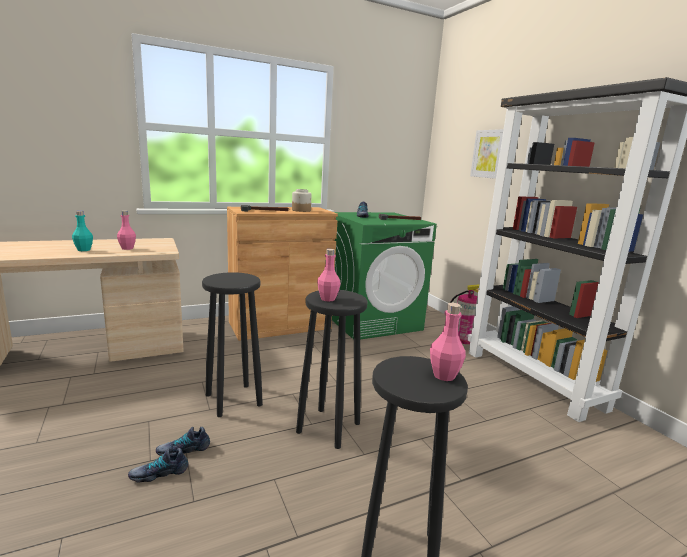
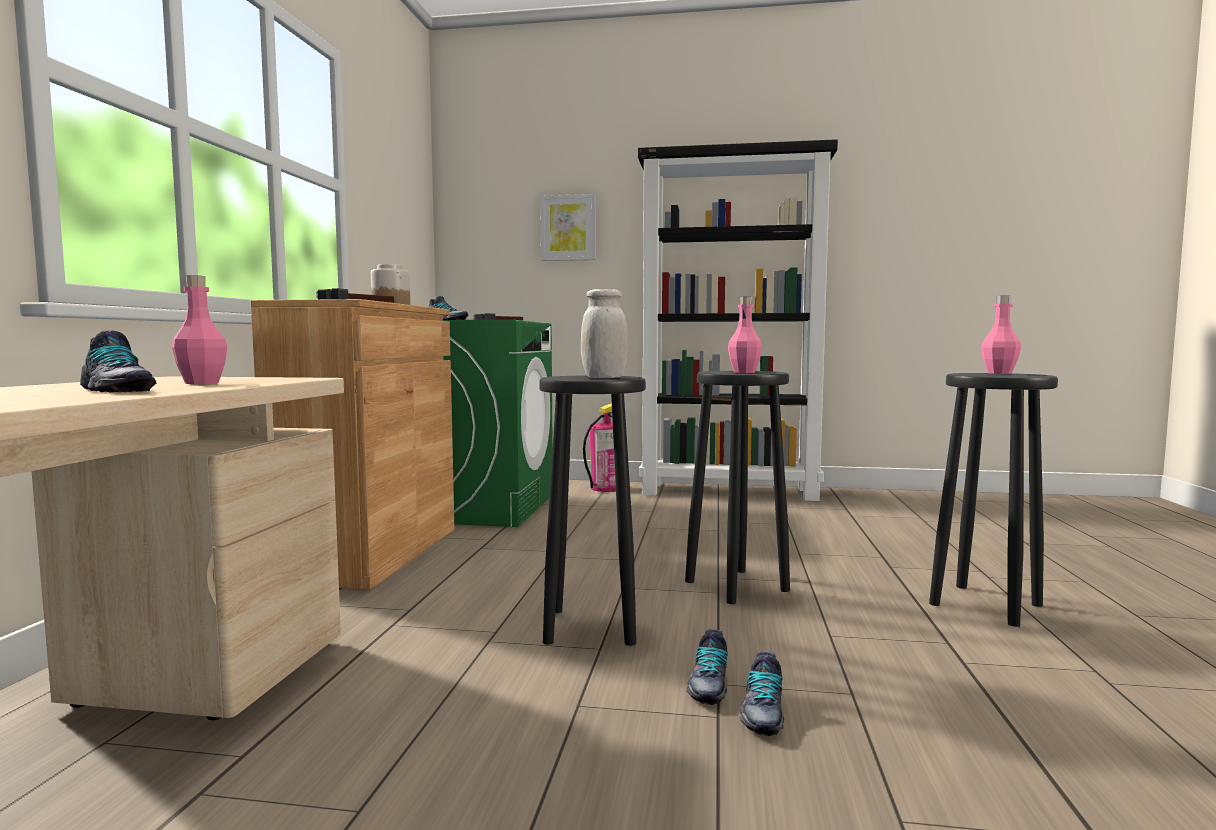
camera: 55 degrees left, 10 degrees down
turquoise bottle [72,211,93,251] -> shoe [80,330,156,393]
none -> white jar [581,289,628,378]

